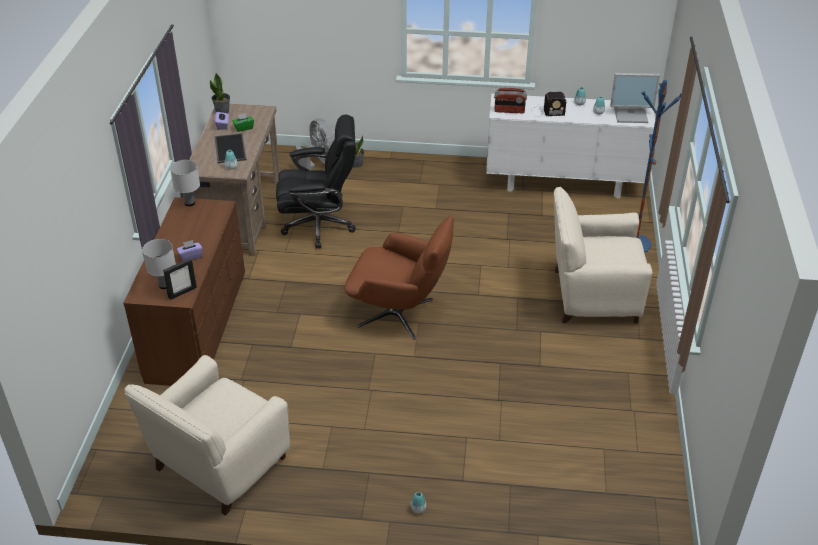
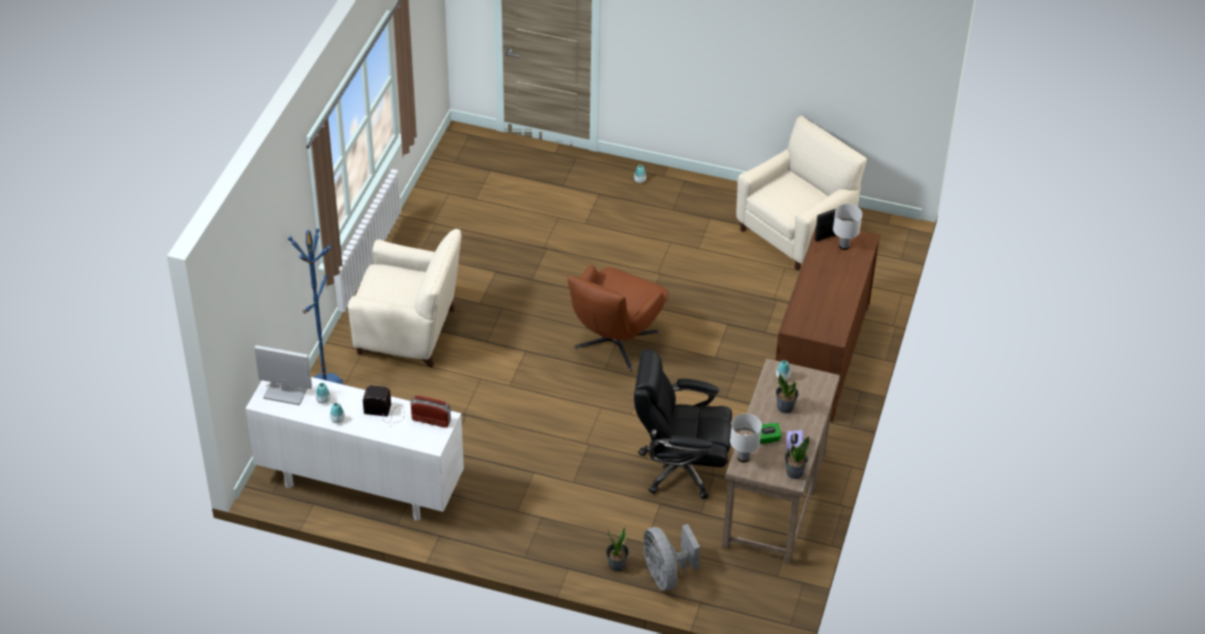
camera: 170 degrees left, 5 degrees up
white table lamp [170,160,200,206] -> white table lamp moved to [730,414,762,463]
purple tissue box [177,240,203,261] -> none
tray [214,133,246,163] -> potted plant [776,373,799,413]
brown armchair [344,215,454,340] -> brown armchair turned 90 degrees counterclockwise [567,265,669,371]

